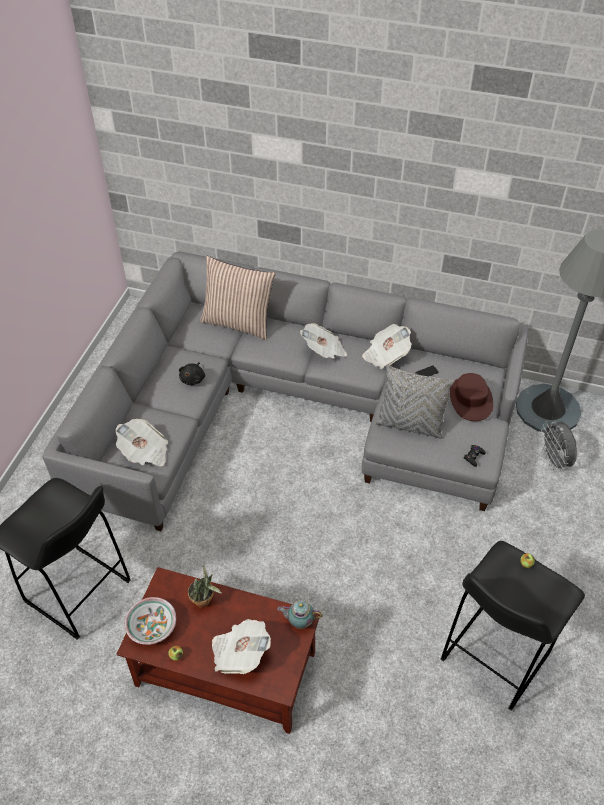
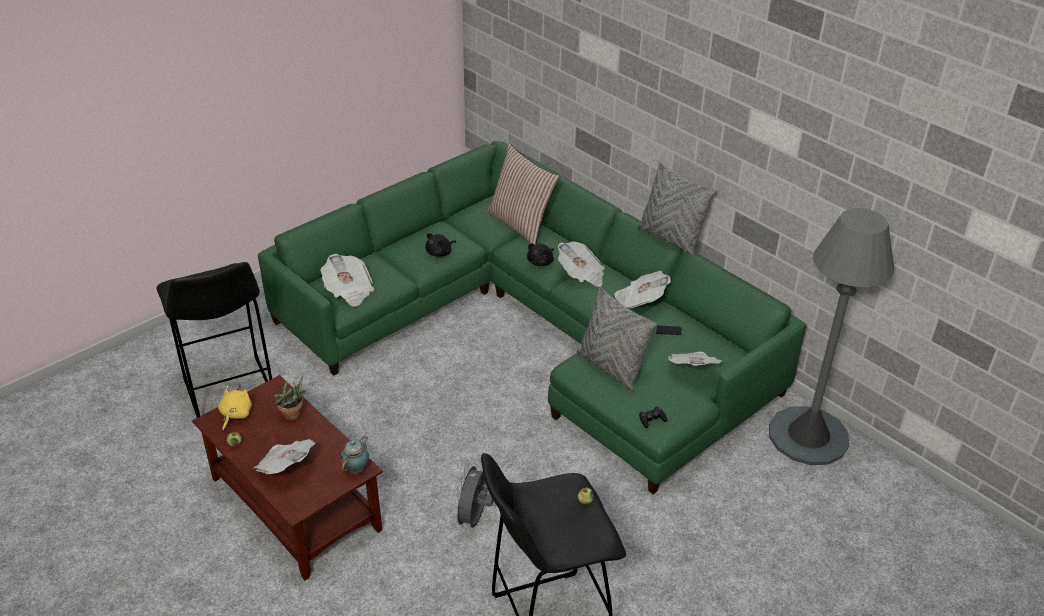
camera: 30 degrees right, 10 degrees down
grey sofa [42,251,528,531] -> green sofa [258,141,806,494]
bowl [125,597,176,645] -> yellow plush toy [218,385,252,431]
teapot [277,600,323,629] -> teapot turned 75 degrees clockwise [340,436,369,474]
brown hat [450,373,494,421] -> newspaper [668,352,722,366]
grey fan [540,420,577,472] -> grey fan moved to [453,463,493,528]
none -> black plush toy [527,243,554,266]
none -> grey pillow [637,162,717,256]

